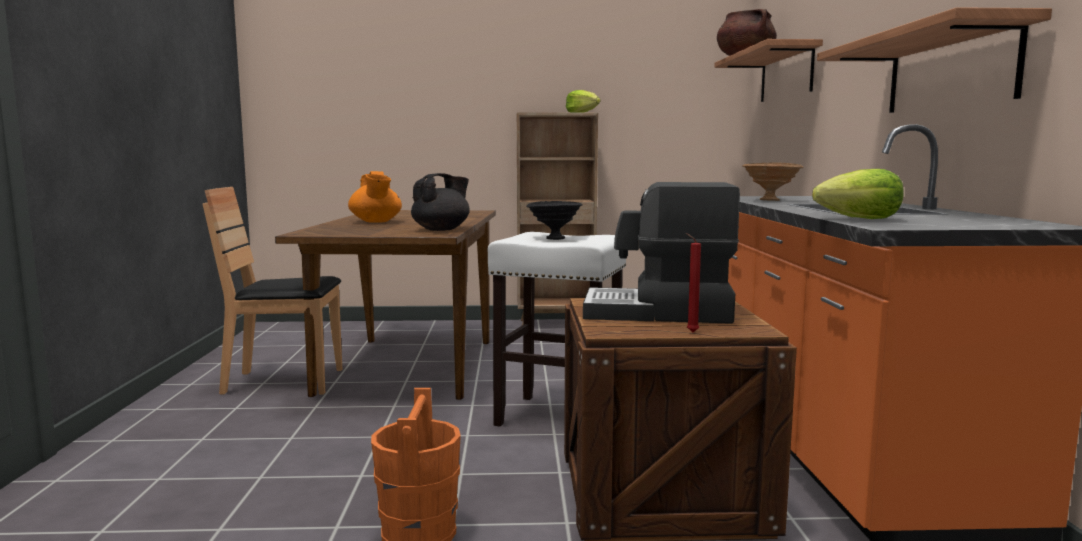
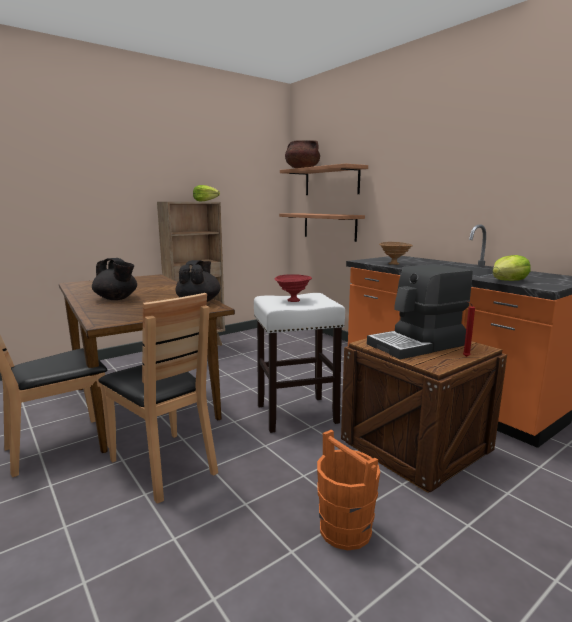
camera: 35 degrees left, 5 degrees up
orange teapot [348,171,402,223] -> black teapot [92,258,137,300]
black bowl [526,201,583,240] -> red bowl [275,274,312,302]
shelf [817,7,1052,113] -> shelf moved to [279,213,365,242]
none -> brown chair [98,293,218,504]

